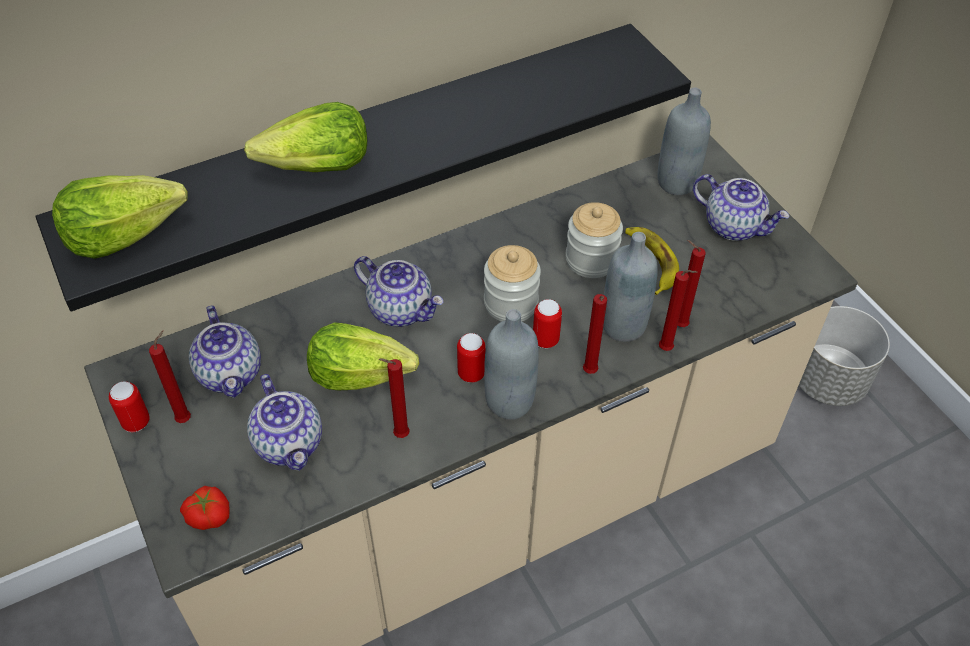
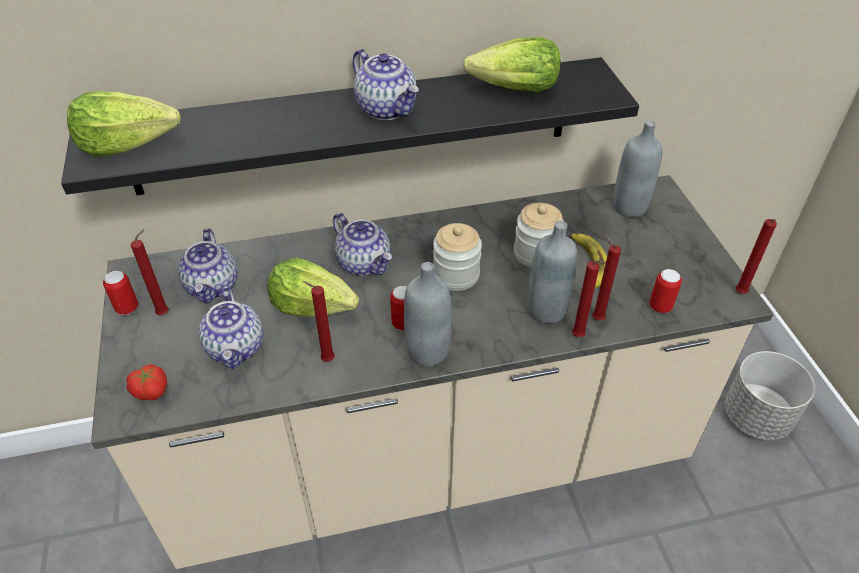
camera: 15 degrees right, 5 degrees down
lettuce [244,102,367,172] -> lettuce moved to [463,37,561,92]
can [533,299,562,348] -> can moved to [649,269,682,313]
red candle [583,294,607,374] -> red candle moved to [735,219,777,294]
teapot [693,174,790,241] -> teapot moved to [353,49,419,120]

